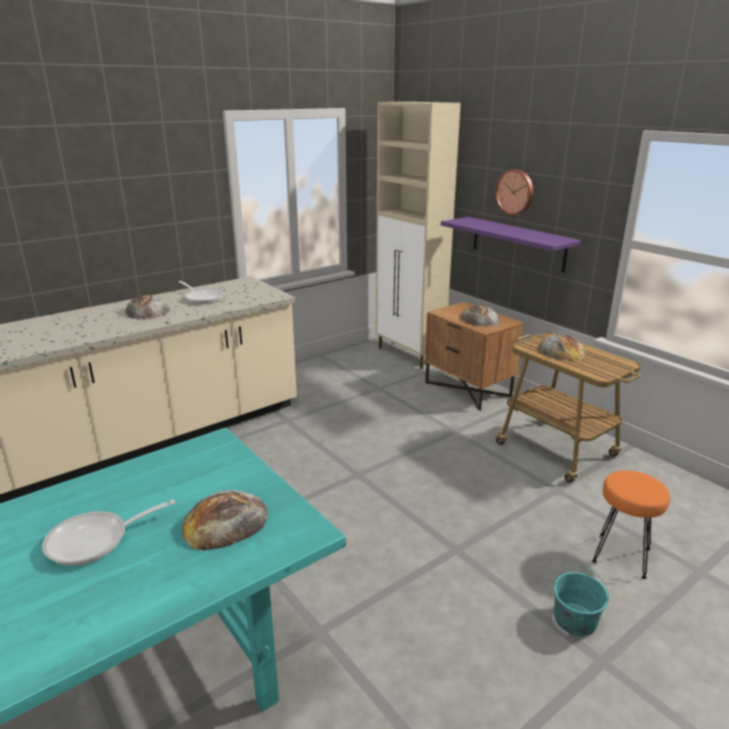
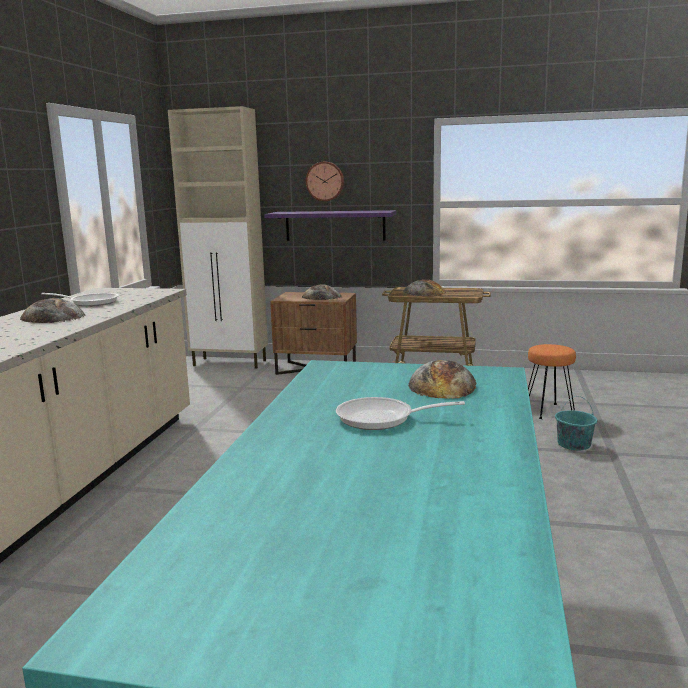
camera: 40 degrees left, 10 degrees down
frying pan [42,499,176,566] -> frying pan turned 75 degrees clockwise [336,397,465,430]

